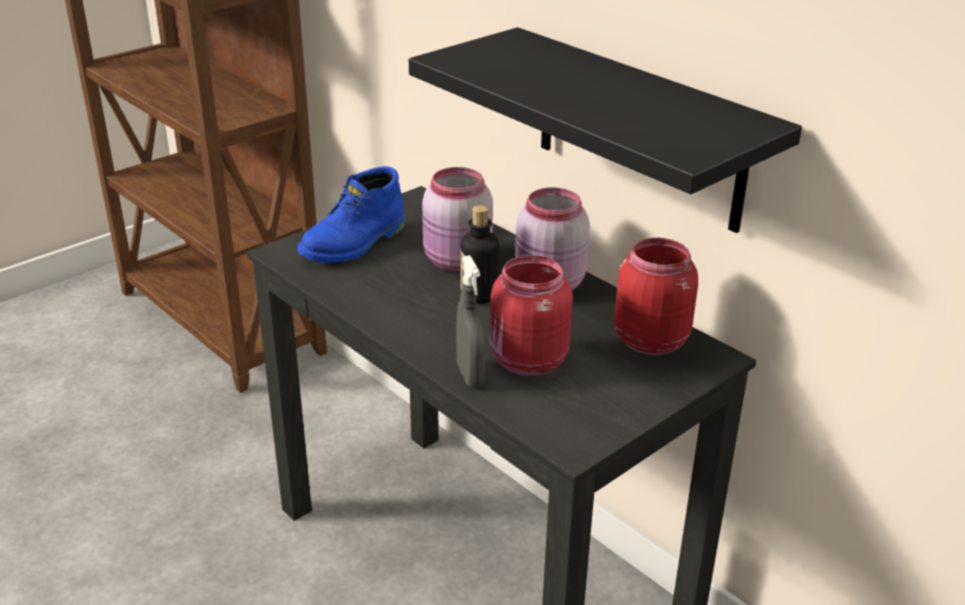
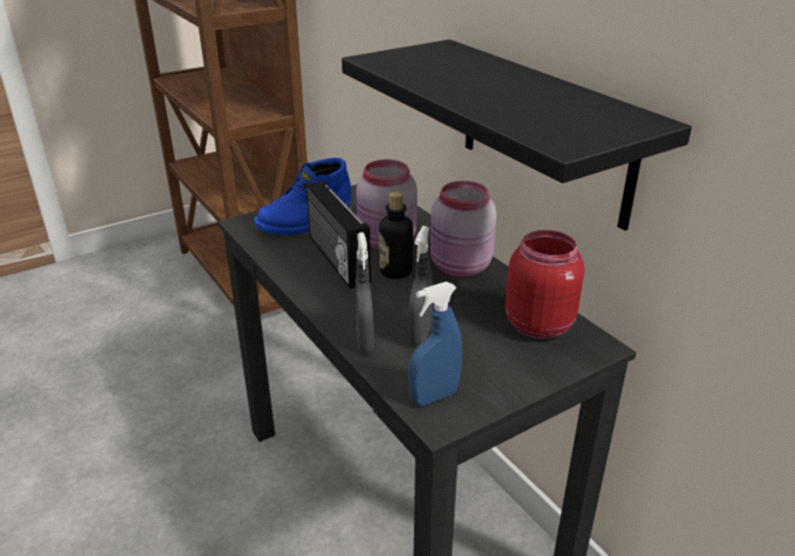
camera: 10 degrees right, 0 degrees up
red jar [490,255,573,376] -> grey spray bottle [408,226,433,345]
none -> radio [306,181,371,289]
none -> blue spray bottle [408,282,462,406]

